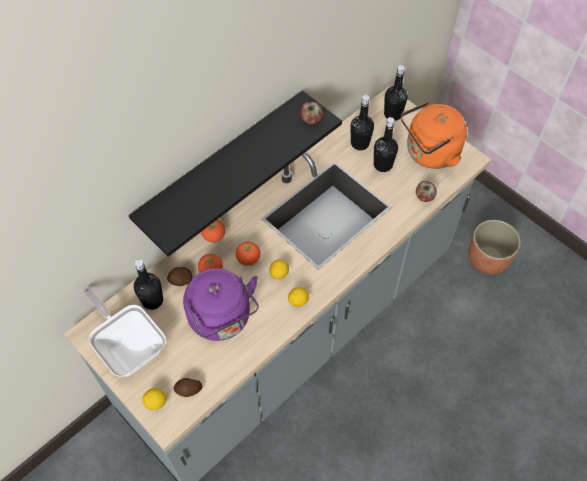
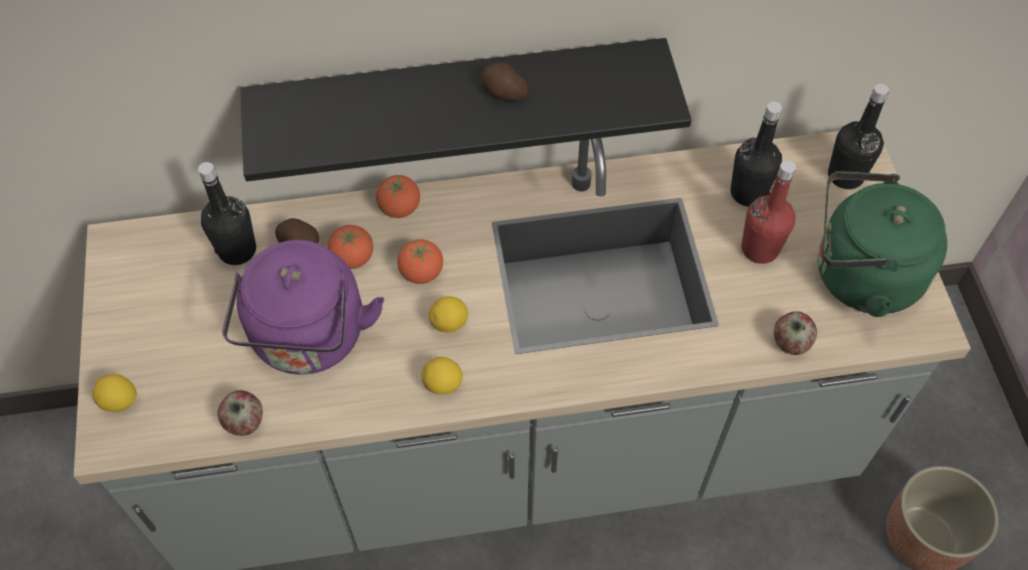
camera: 35 degrees right, 0 degrees up
frying pan [83,287,166,377] -> none
potato [173,378,202,397] -> potato moved to [480,63,528,101]
apple [300,101,323,124] -> apple moved to [218,390,263,436]
black bottle [374,117,398,172] -> red bottle [741,160,796,264]
orange kettle [401,101,467,169] -> green kettle [818,171,947,317]

